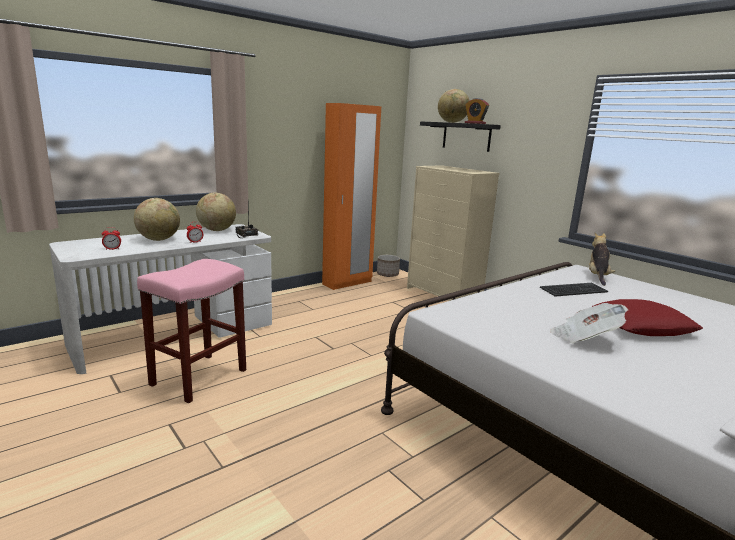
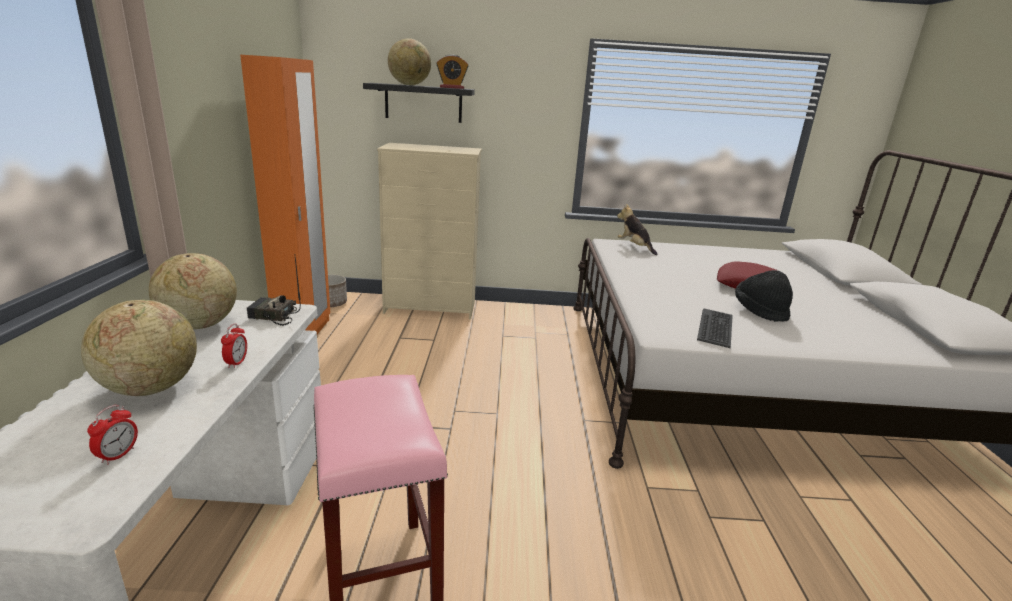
camera: 50 degrees left, 5 degrees up
keyboard [540,283,608,297] -> keyboard moved to [697,308,733,348]
newspaper [550,303,628,343] -> black hat [735,270,793,322]

